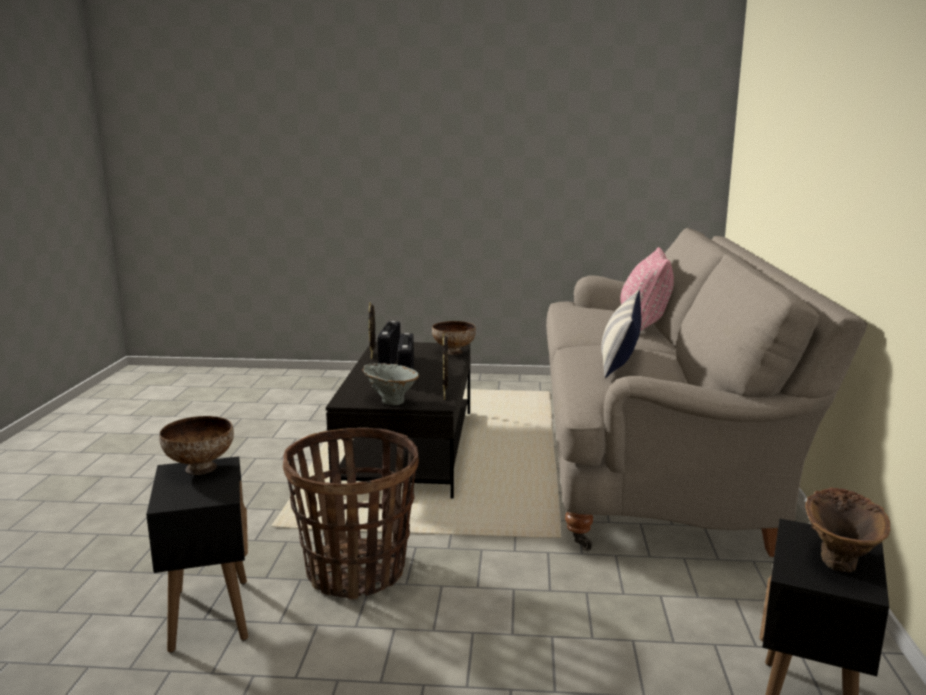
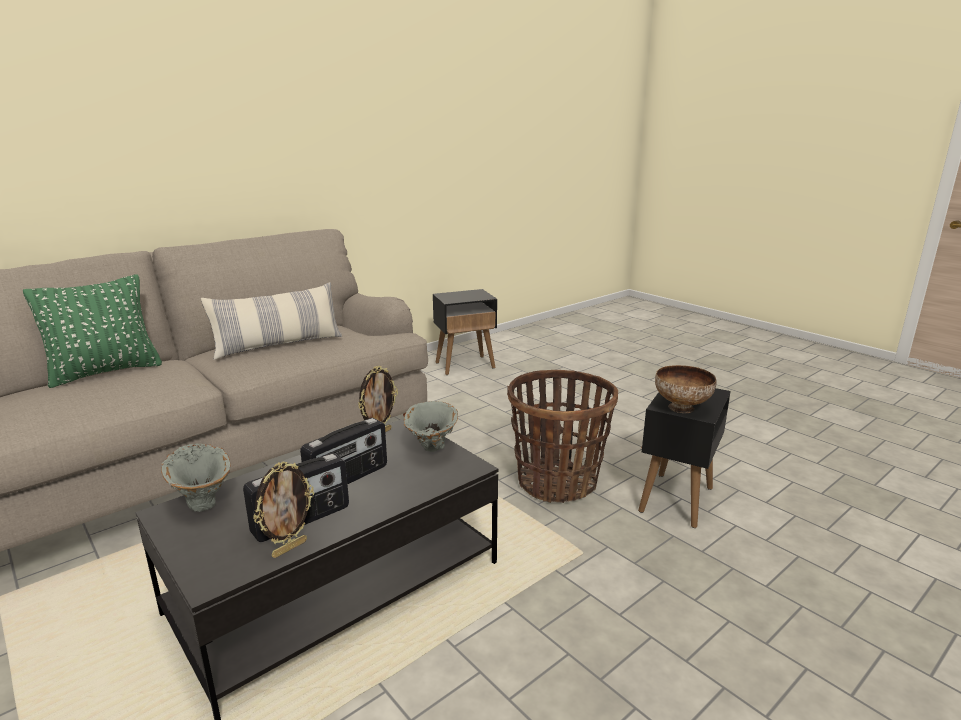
camera: 135 degrees left, 5 degrees up
bowl [432,321,476,355] -> grey vase [161,444,231,512]
pink pillow [621,247,674,332] -> green pillow [23,274,162,388]
brown vase [805,487,890,572] -> none

